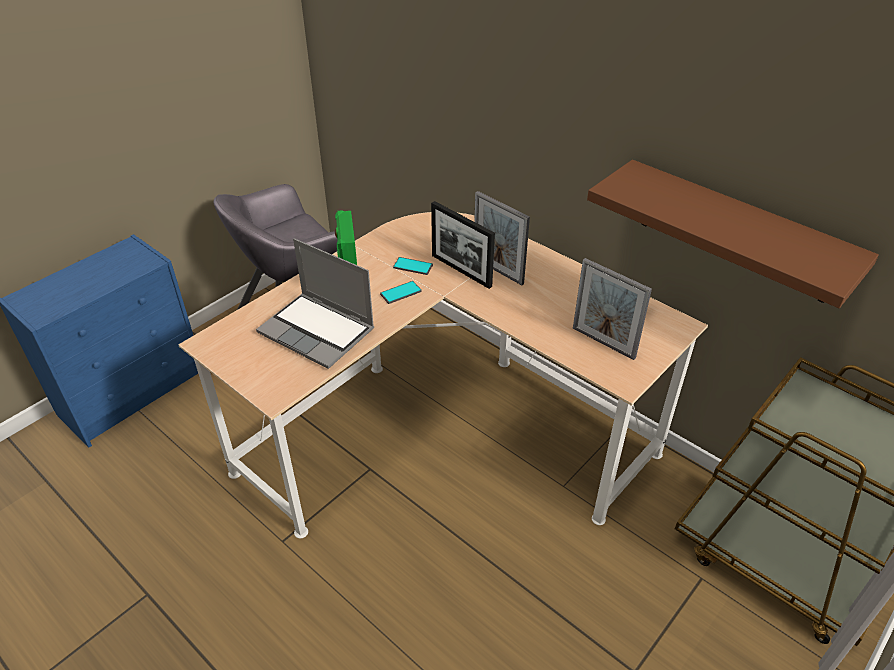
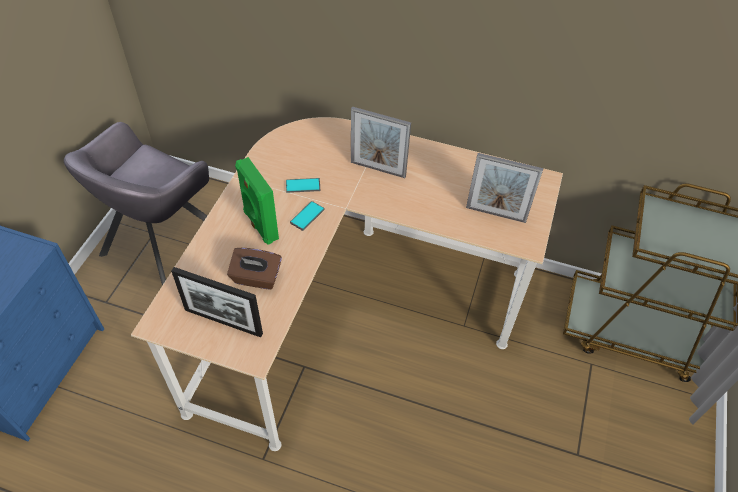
camera: 25 degrees left, 10 degrees up
laptop [256,239,374,369] -> brown tissue box [227,248,282,290]
picture frame [431,201,495,289] -> picture frame moved to [171,267,263,337]
brown shelf [587,160,879,308] -> none

